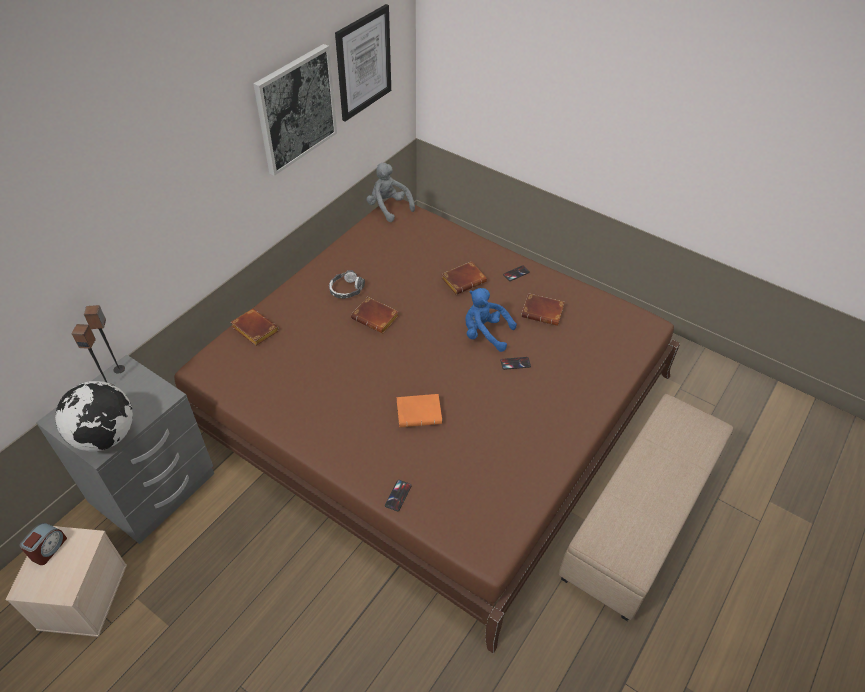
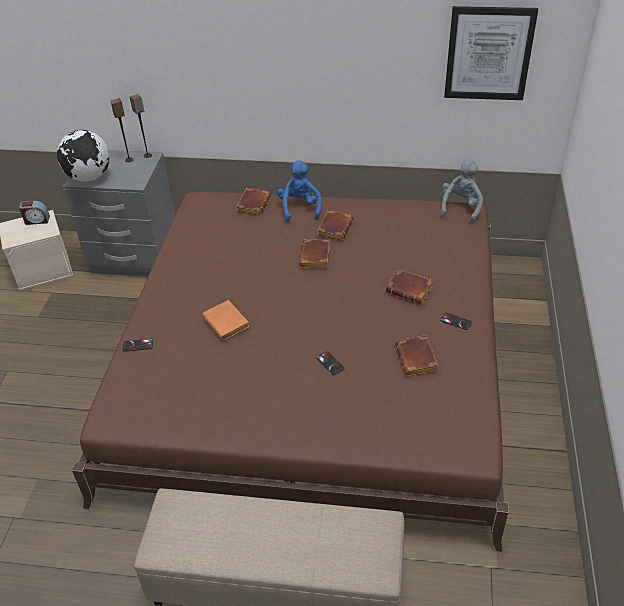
camera: 65 degrees right, 5 degrees down
picture [253,44,337,176] -> none
headphones [329,270,365,299] -> brown book [318,210,354,241]
blue plush toy [465,288,517,352] -> blue plush toy moved to [277,160,322,221]

